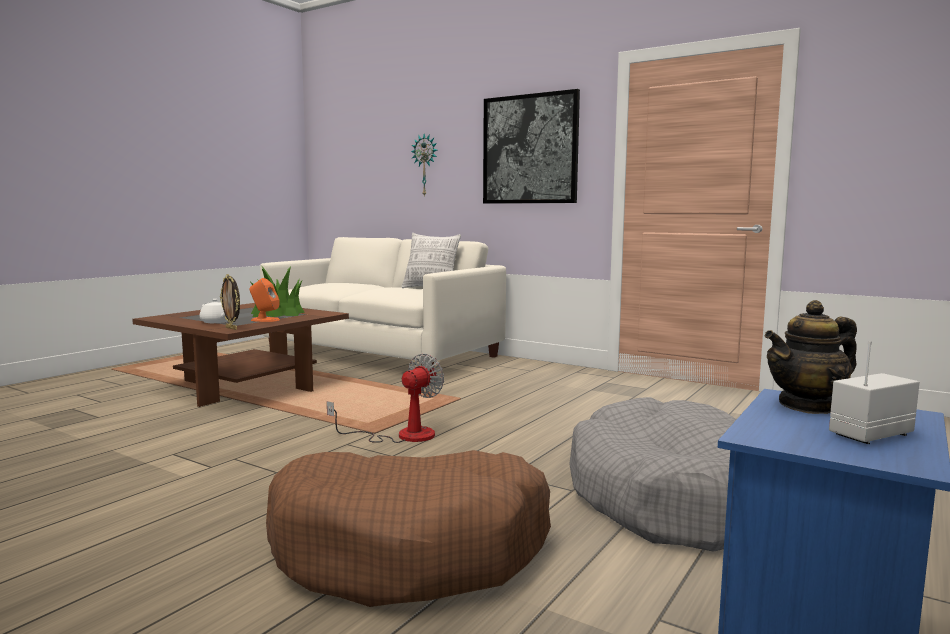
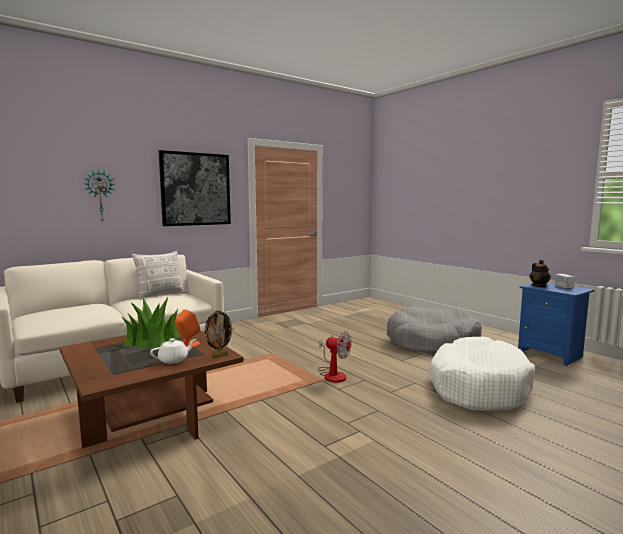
camera: 70 degrees left, 0 degrees up
brown dog bed [266,450,551,607] -> white dog bed [428,337,535,411]
fan [327,353,444,443] -> fan turned 150 degrees clockwise [318,331,352,383]

